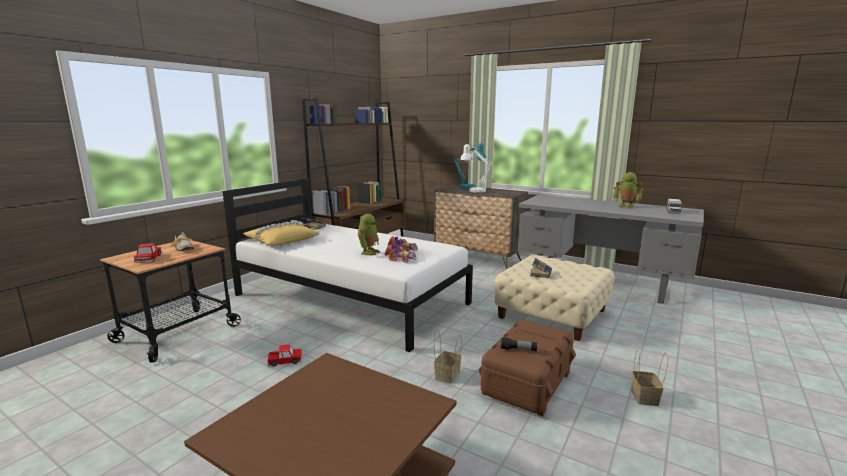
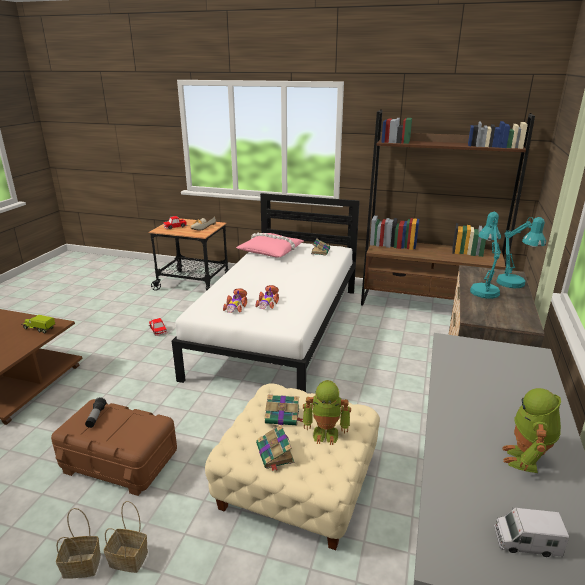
camera: 75 degrees right, 10 degrees up
yellow pillow [243,220,320,245] -> pink pillow [236,232,304,257]
toy robot [358,214,380,255] -> toy robot moved to [303,380,351,445]
basket [434,330,462,384] -> basket moved to [104,501,148,573]
white table lamp [460,144,492,193] -> turquoise table lamp [470,212,501,299]
none -> toy truck [21,315,55,333]
none -> book [256,425,294,471]

